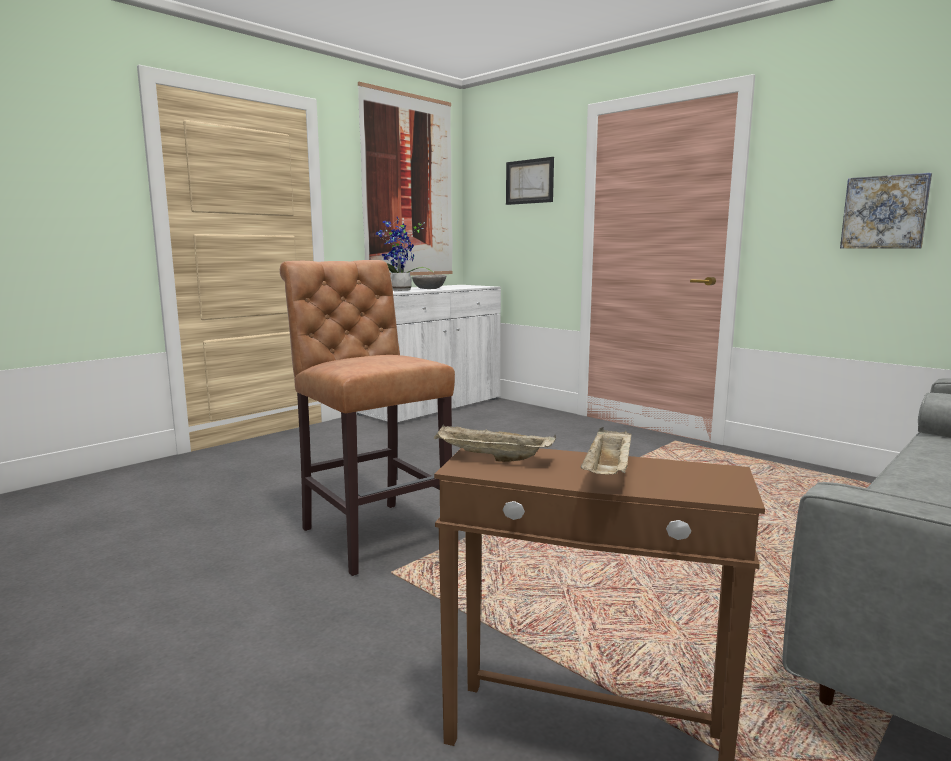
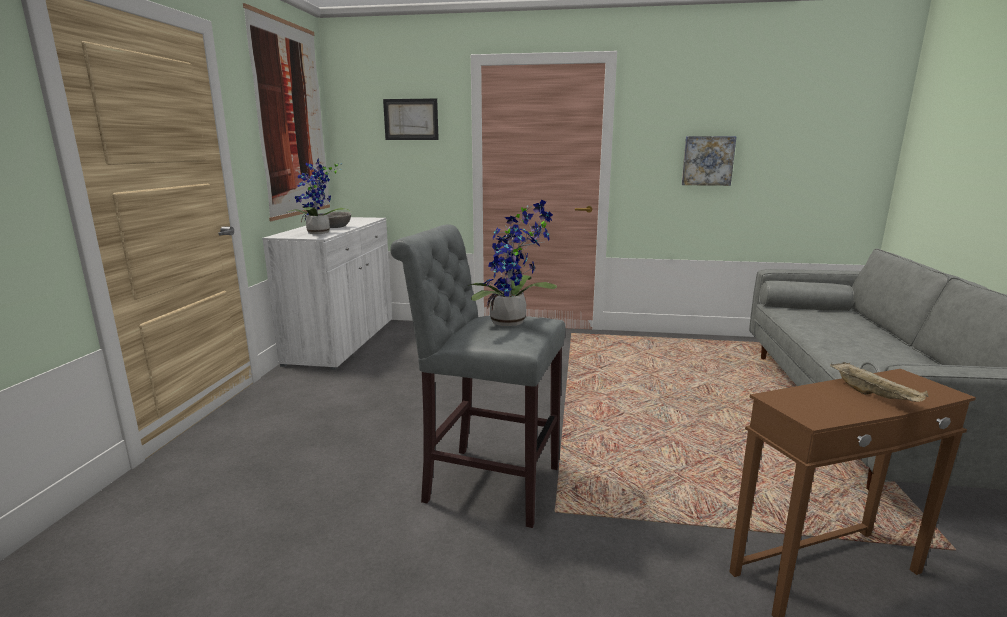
camera: 35 degrees left, 5 degrees up
brown stool [280,260,455,576] -> grey stool [390,224,565,528]
beige tray [434,425,556,462] -> none
none -> potted plant [467,200,557,326]

